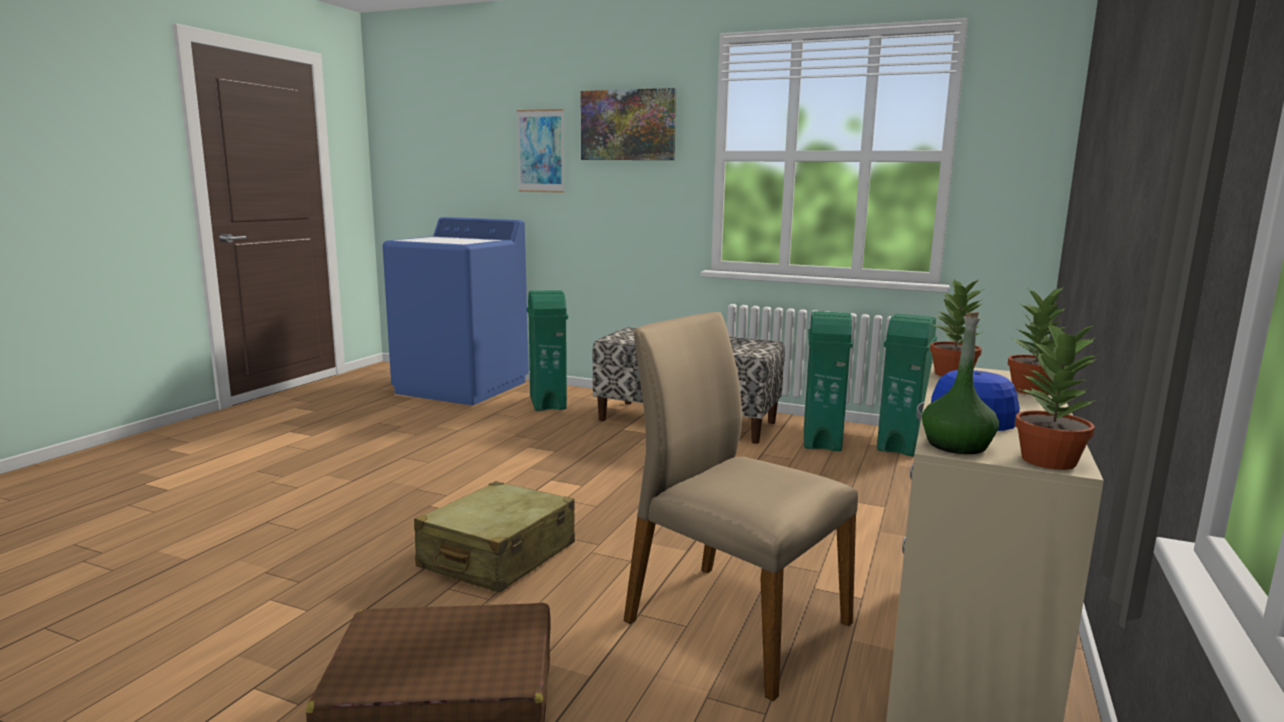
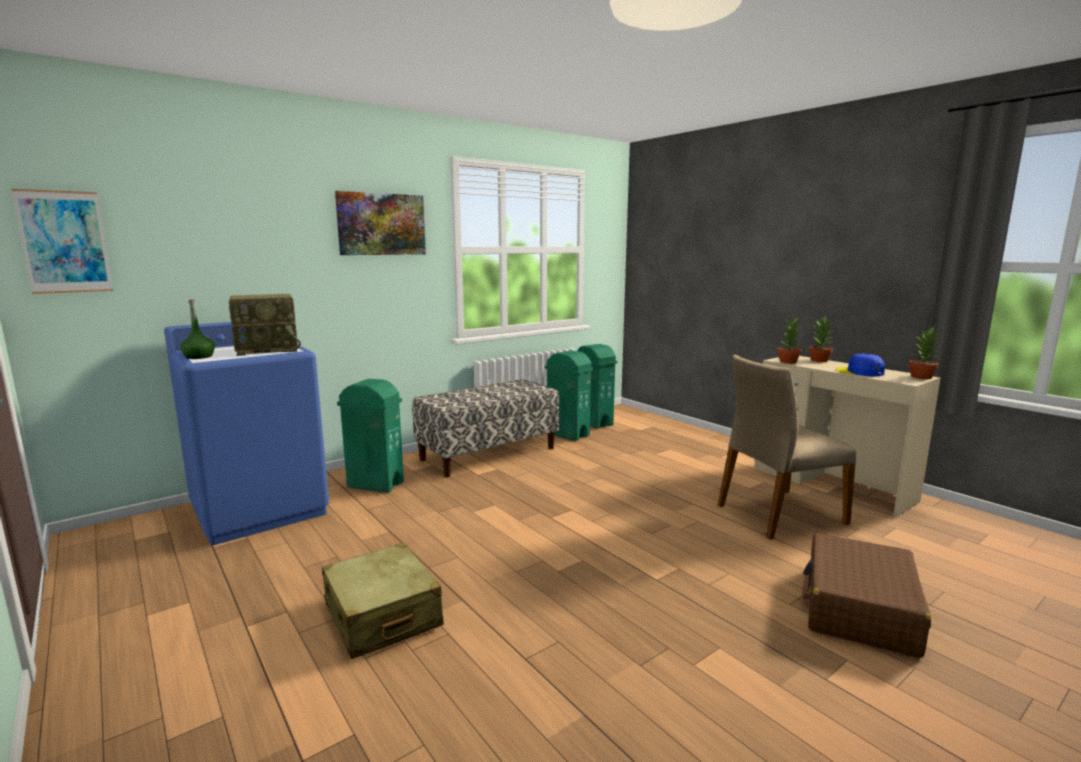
camera: 60 degrees left, 0 degrees up
beige suitcase [414,481,575,593] -> beige suitcase moved to [322,543,444,659]
picture [517,109,564,193] -> picture moved to [11,189,113,294]
green bottle [922,312,999,454] -> green bottle moved to [180,299,215,359]
none -> radio [229,294,301,356]

